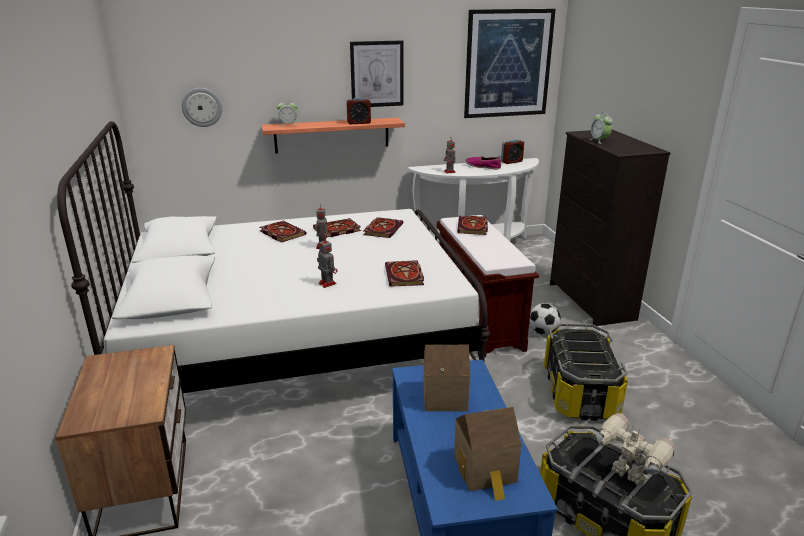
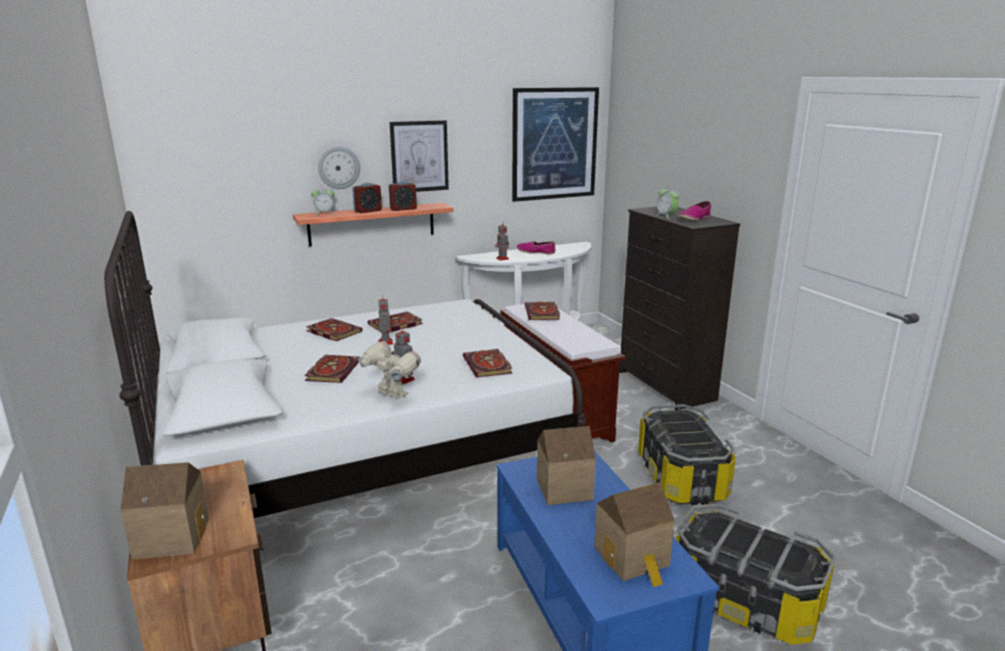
camera: 10 degrees left, 5 degrees down
wall clock [182,88,222,127] -> wall clock moved to [318,146,360,189]
book [363,217,403,238] -> book moved to [304,355,360,383]
alarm clock [501,139,524,164] -> alarm clock moved to [352,183,382,213]
football [529,303,561,335] -> none
toy robot [595,413,675,486] -> toy robot moved to [358,341,421,399]
none -> toy house [120,462,209,560]
none -> shoe [678,201,711,221]

